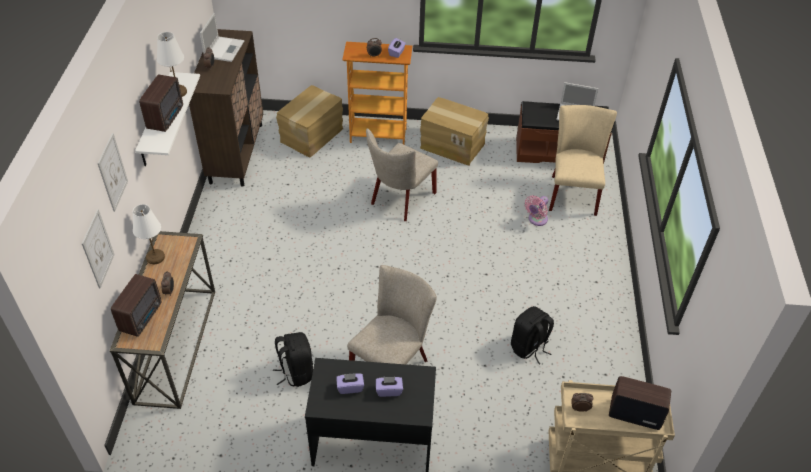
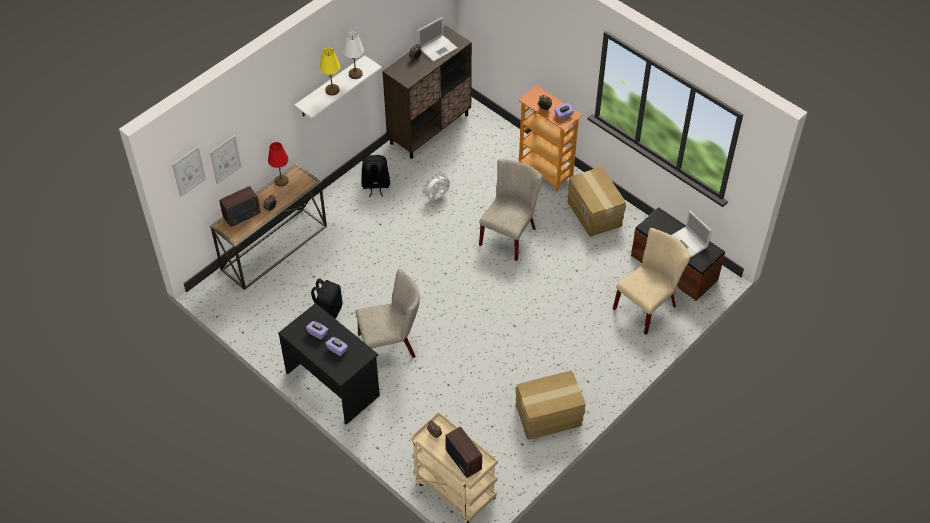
camera: 40 degrees right, 5 degrees up
picture [97,133,128,212] -> picture moved to [172,147,206,197]
white table lamp [133,204,165,264] -> red table lamp [268,142,289,187]
radio [139,74,183,132] -> yellow table lamp [319,48,340,96]
cardboard box [276,85,343,157] -> cardboard box moved to [515,371,585,440]
beige chair [366,128,438,221] -> beige chair turned 135 degrees clockwise [479,159,543,261]
black backpack [511,306,554,365] -> black backpack moved to [361,155,390,197]
pink fan [525,195,548,226] -> none
none -> white fan [422,174,450,201]

